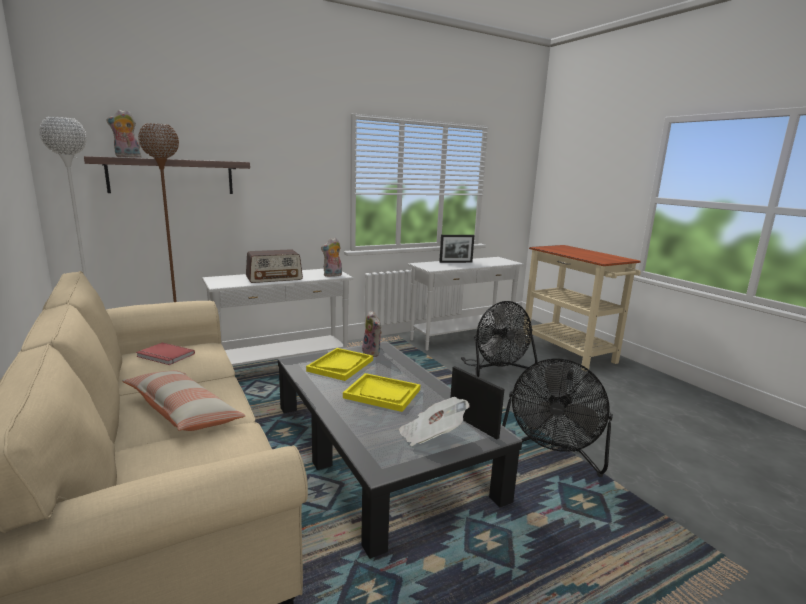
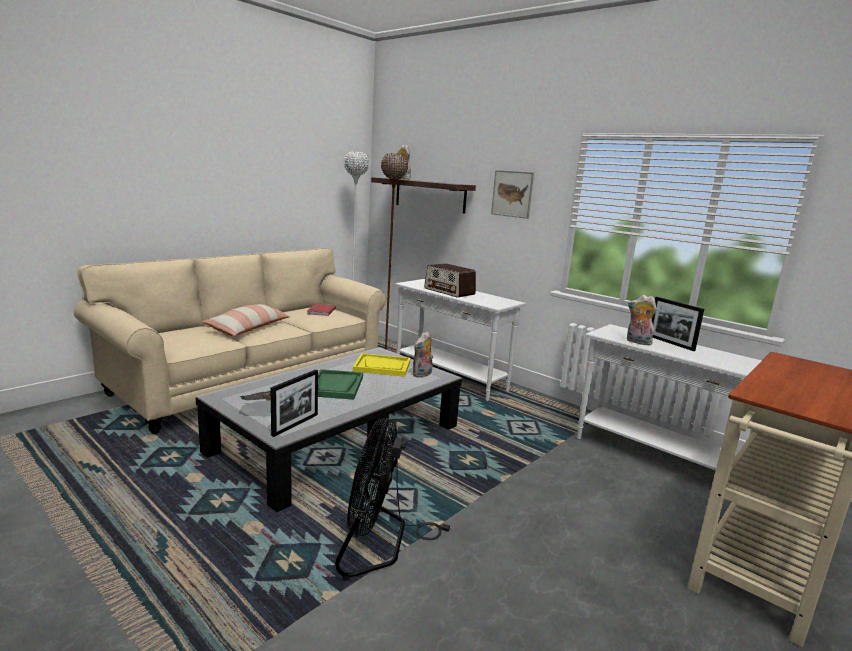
camera: 70 degrees right, 0 degrees up
plush toy [321,238,342,277] -> plush toy moved to [627,295,657,345]
yellow tray [343,373,420,412] -> green tray [318,369,363,400]
black fan [461,301,537,377] -> none
none -> picture [491,170,534,219]

